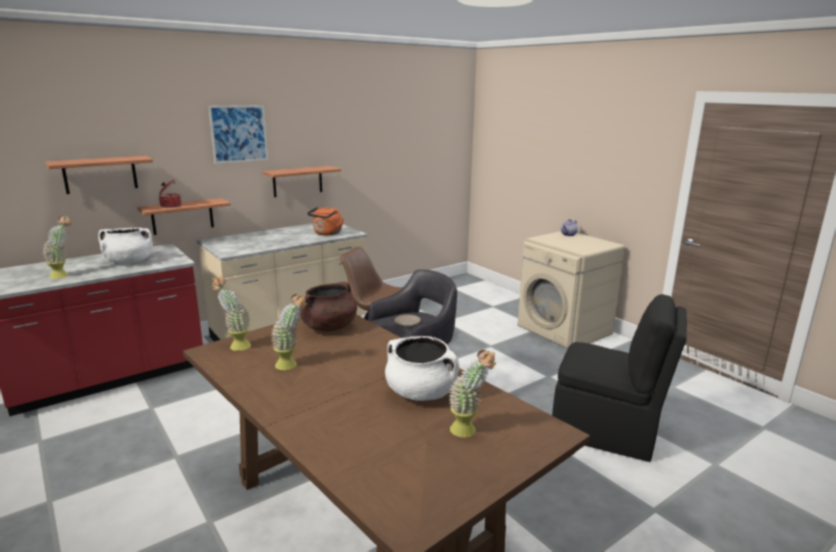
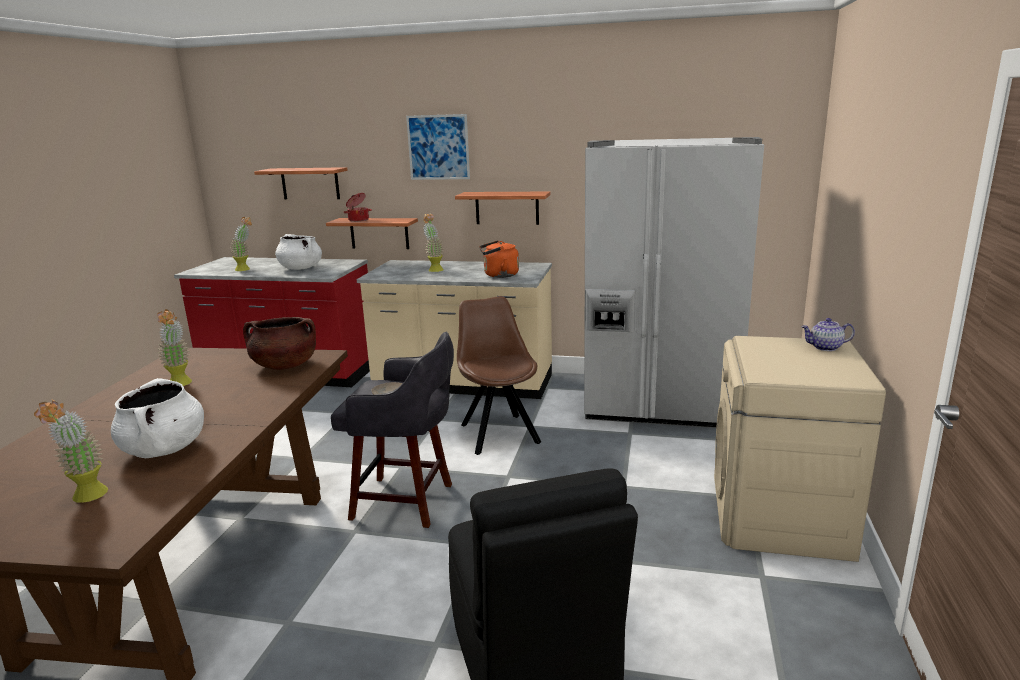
camera: 50 degrees right, 0 degrees up
potted plant [212,276,251,351] -> potted plant moved to [423,214,444,272]
none -> white fridge [584,137,764,428]

